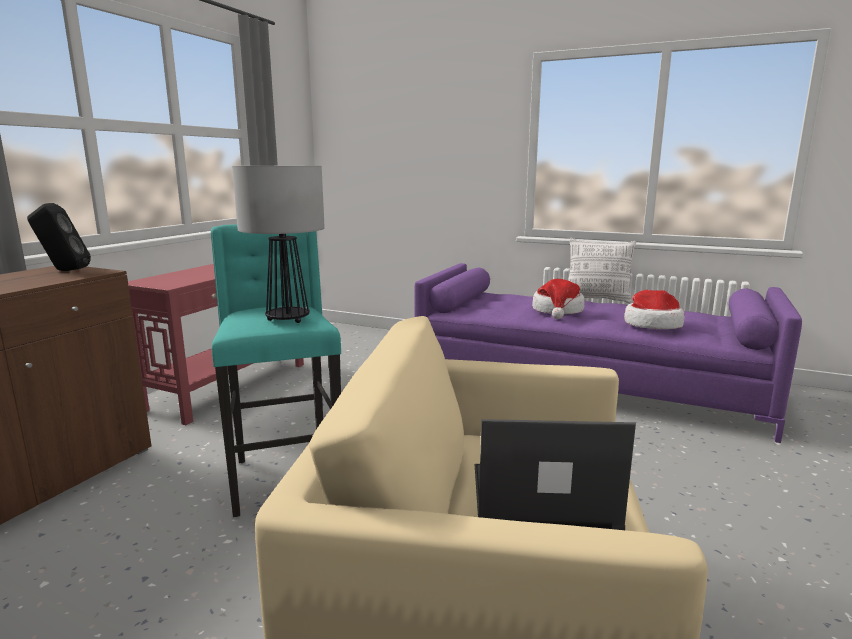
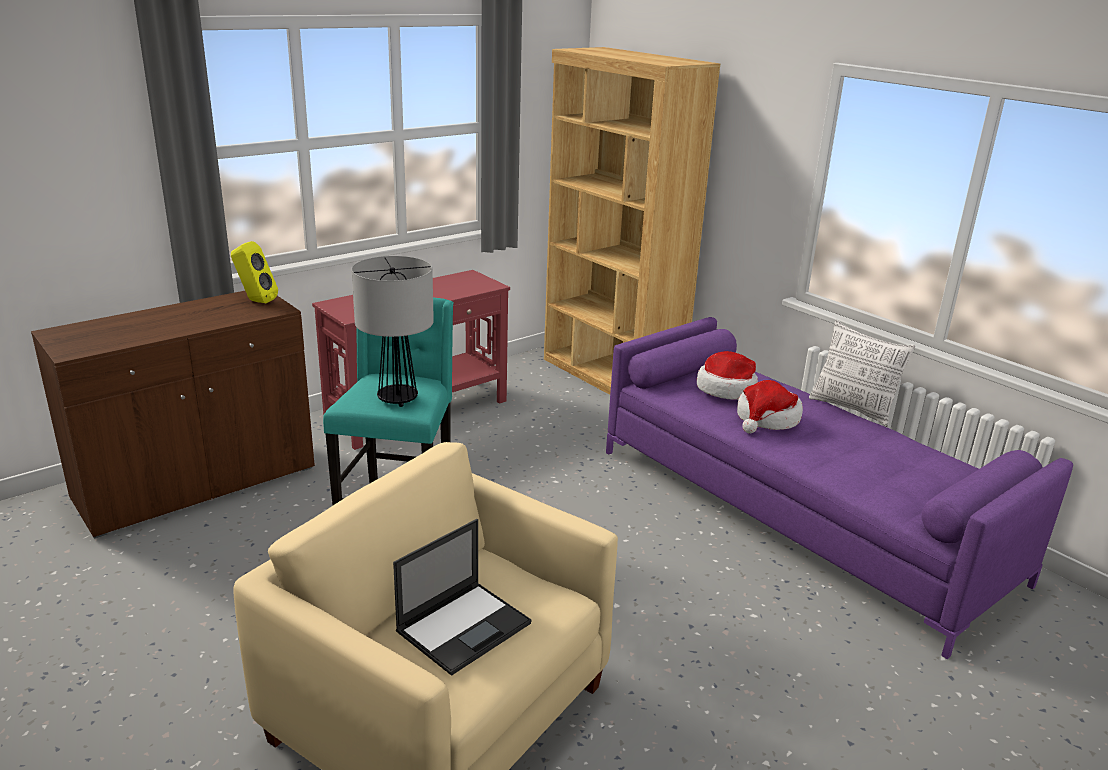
camera: 25 degrees right, 10 degrees up
black speaker [27,203,91,271] -> yellow speaker [231,241,278,303]
laptop [475,419,636,530] -> laptop turned 105 degrees clockwise [393,519,531,676]
hat [624,290,684,329] -> hat moved to [697,351,758,400]
none -> brown bookcase [544,47,720,395]

